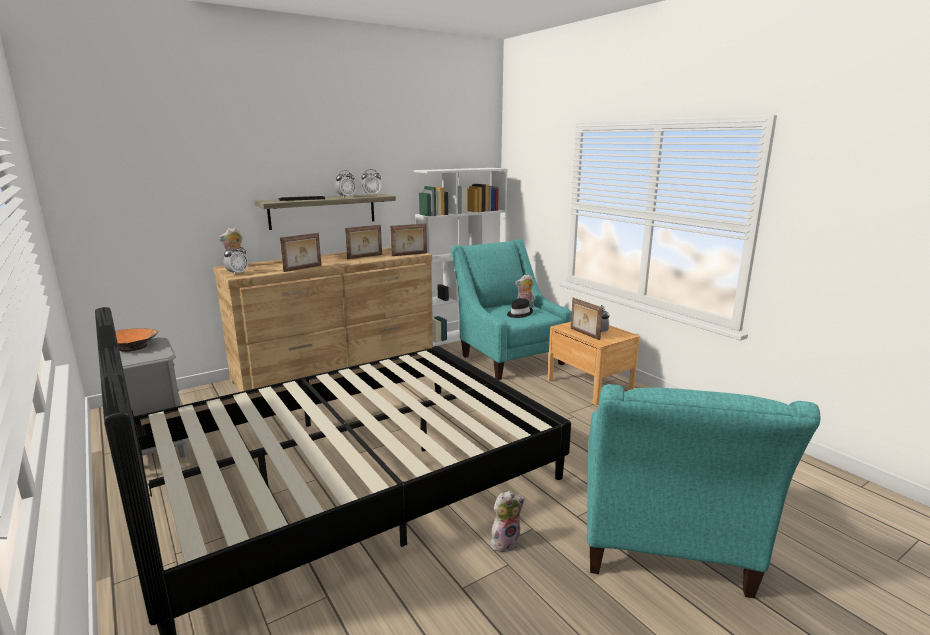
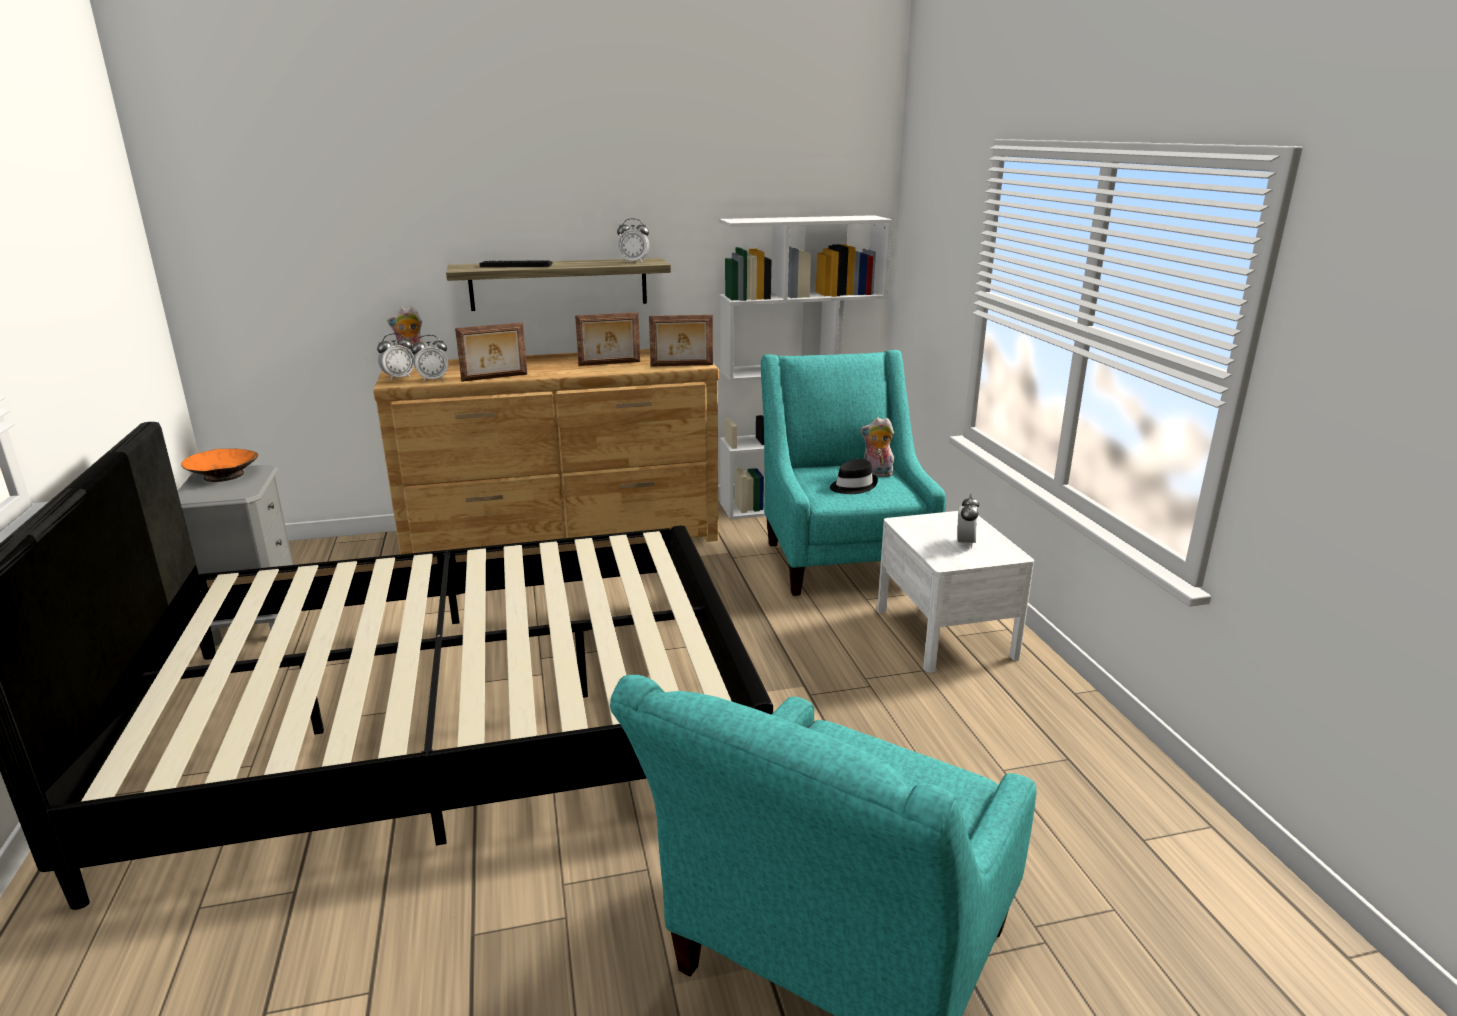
camera: 20 degrees right, 5 degrees up
alarm clock [335,170,356,198] -> alarm clock moved to [411,335,448,382]
plush toy [491,491,525,554] -> none
brown nightstand [548,322,640,405] -> white nightstand [877,511,1034,673]
picture frame [571,298,603,340] -> none

